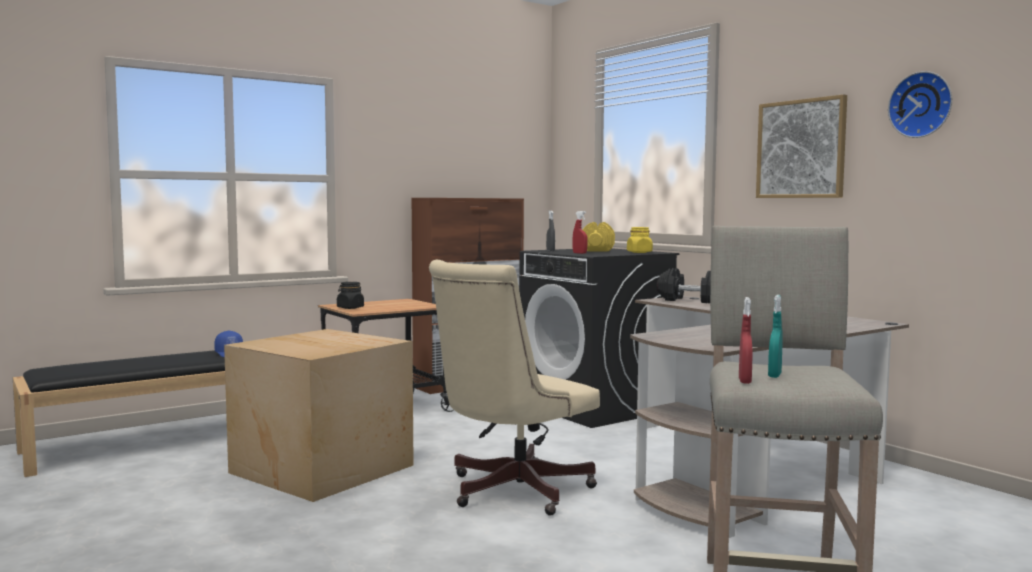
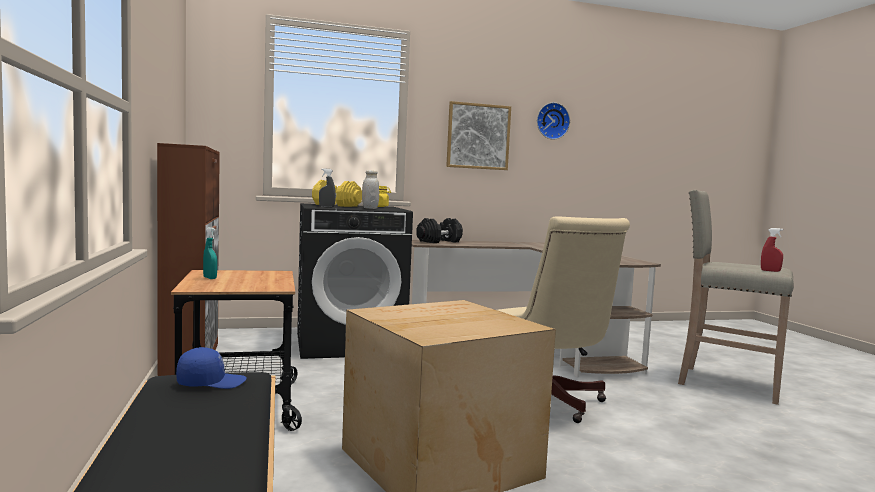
camera: 70 degrees left, 0 degrees up
black jar [337,282,364,309] -> none
red spray bottle [572,211,588,254] -> white jar [362,170,379,209]
turquoise spray bottle [768,295,783,378] -> turquoise spray bottle moved to [203,227,217,279]

